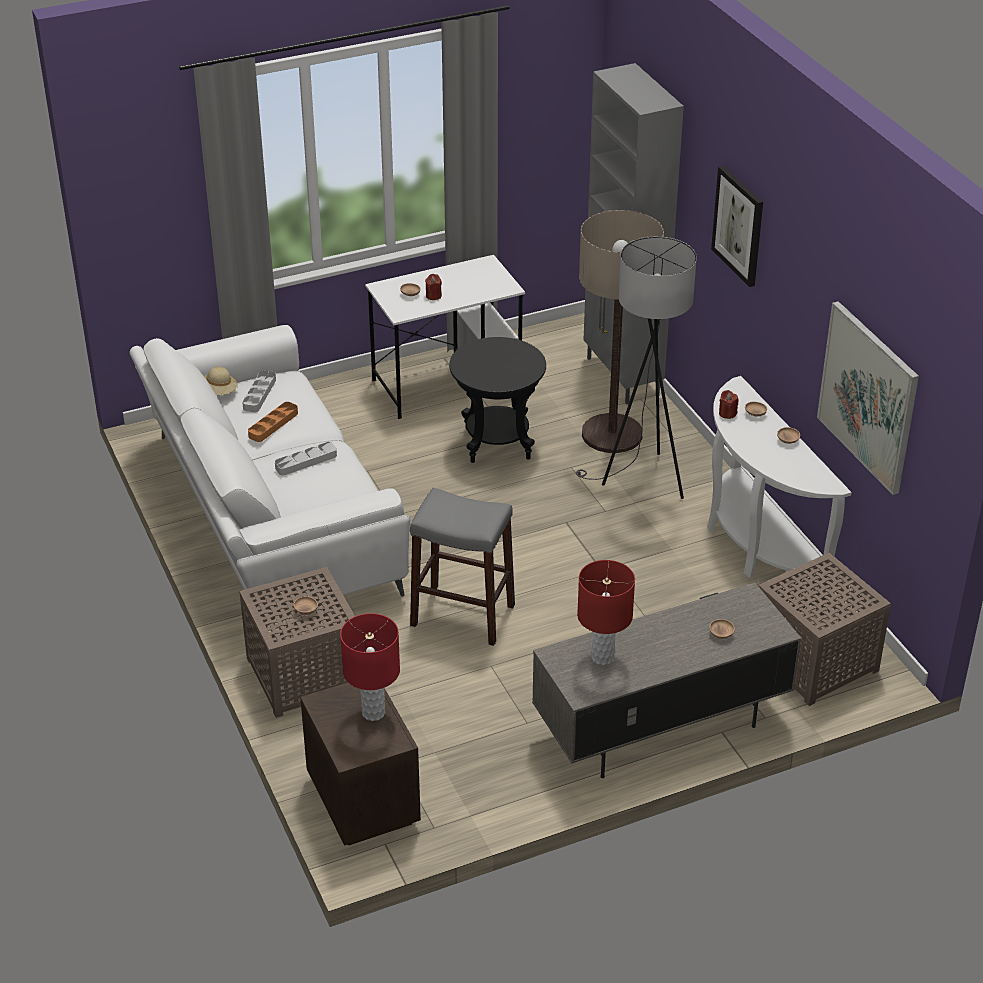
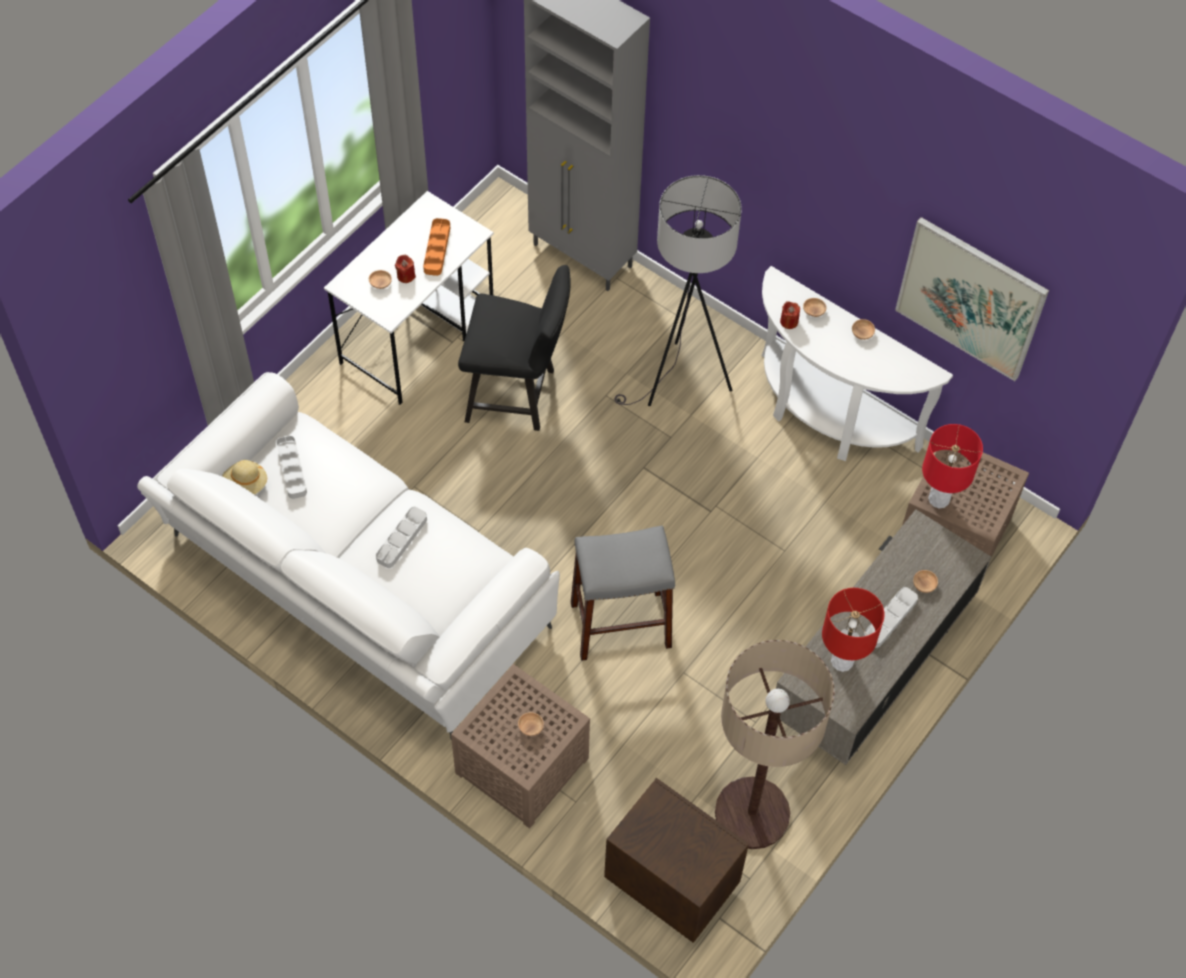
camera: 30 degrees left, 20 degrees up
orange tray [248,402,298,442] -> orange tray moved to [423,218,450,276]
red table lamp [340,613,400,721] -> red table lamp moved to [922,424,983,508]
black side table [449,337,546,463] -> black chair [458,265,571,431]
floor lamp [579,210,664,453] -> floor lamp moved to [715,640,835,849]
picture [711,166,763,287] -> none
none -> grey tray [863,587,918,648]

